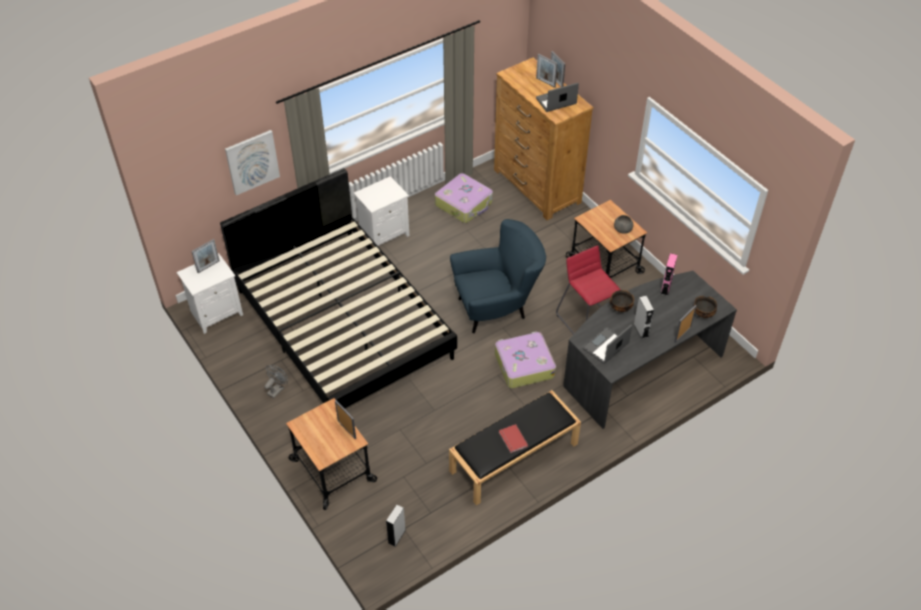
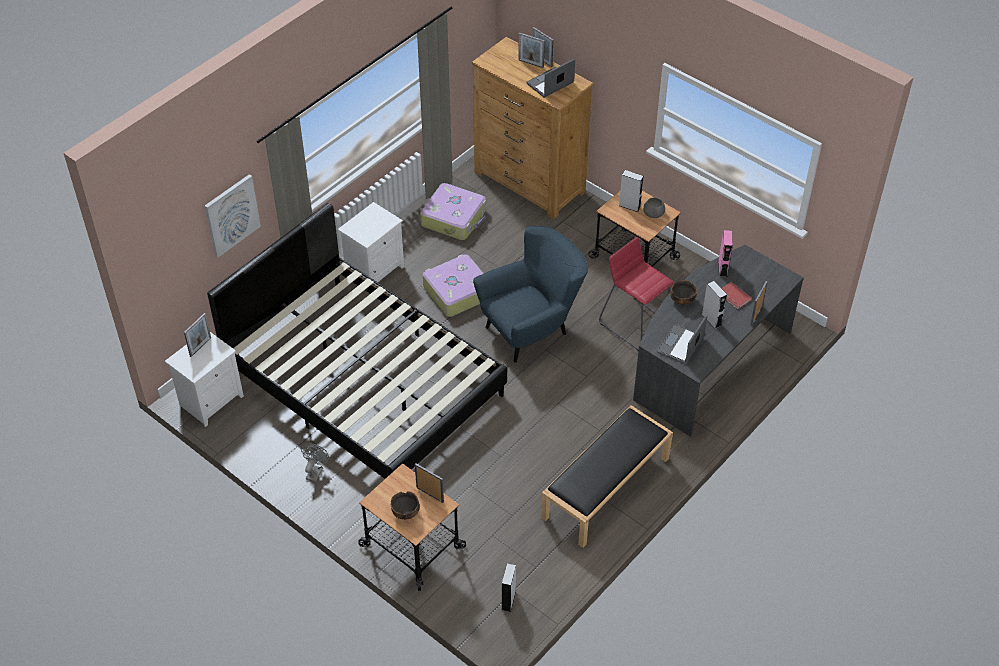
camera: 15 degrees left, 0 degrees up
suitcase [495,331,556,388] -> suitcase moved to [423,254,484,317]
red book [499,424,528,453] -> red book moved to [721,282,752,310]
bowl [694,296,717,318] -> bowl moved to [390,491,420,520]
none -> grey speaker [619,170,644,212]

